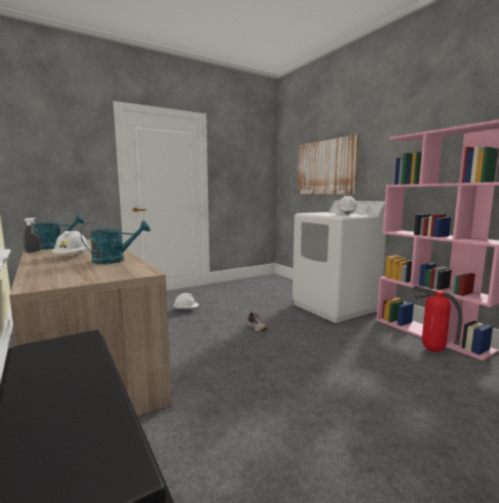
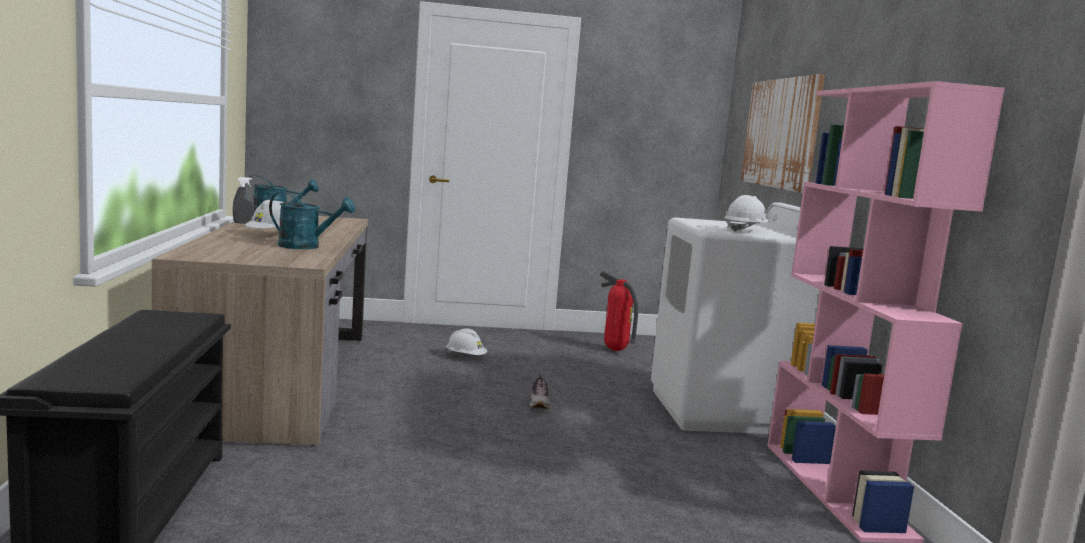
camera: 25 degrees right, 0 degrees up
fire extinguisher [412,286,462,352] -> fire extinguisher moved to [600,271,638,351]

